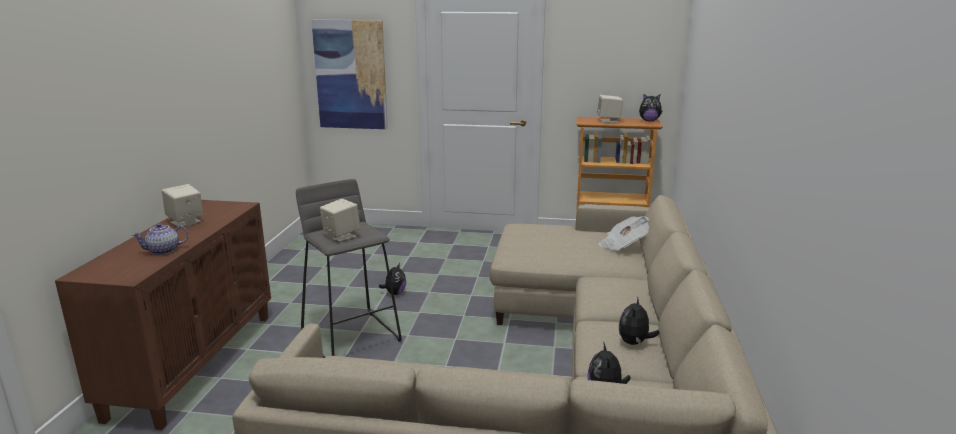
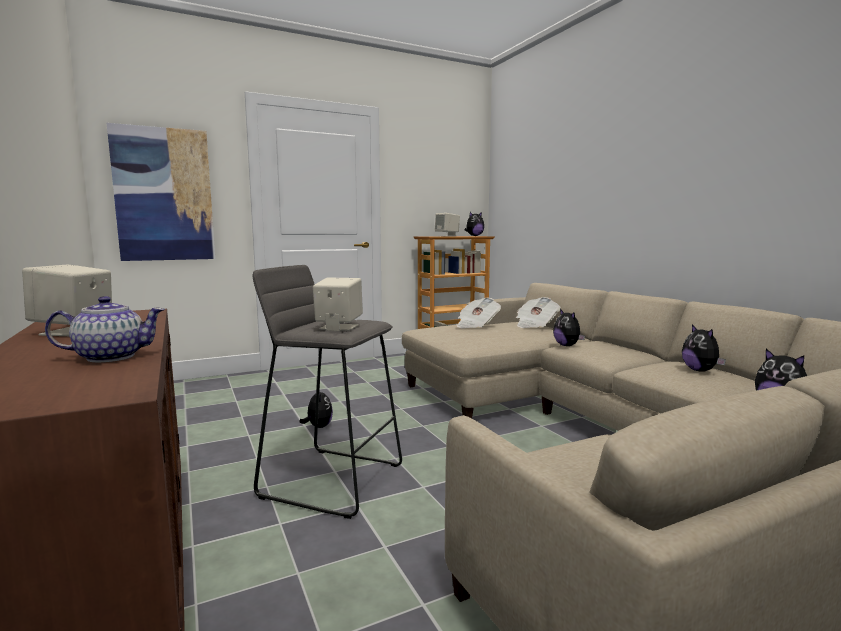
camera: 35 degrees left, 10 degrees down
teapot [132,223,189,255] -> teapot turned 135 degrees counterclockwise [45,296,165,362]
none -> newspaper [457,298,501,328]
none -> plush toy [553,309,585,346]

